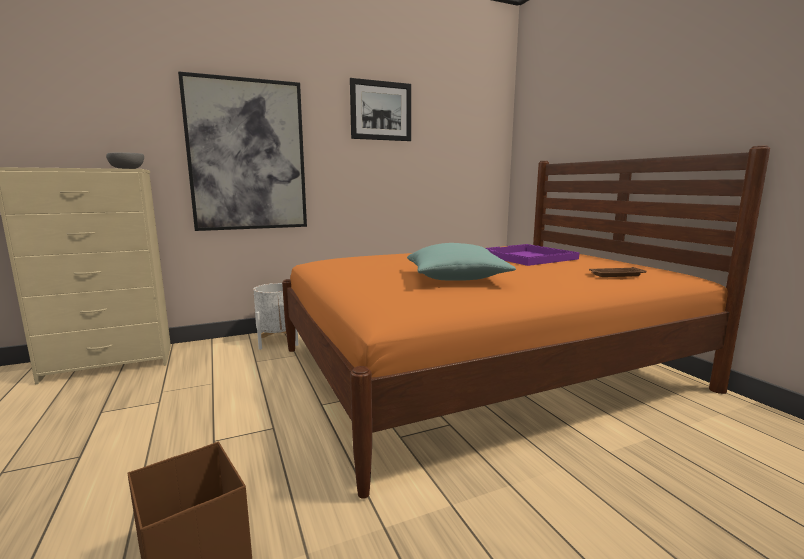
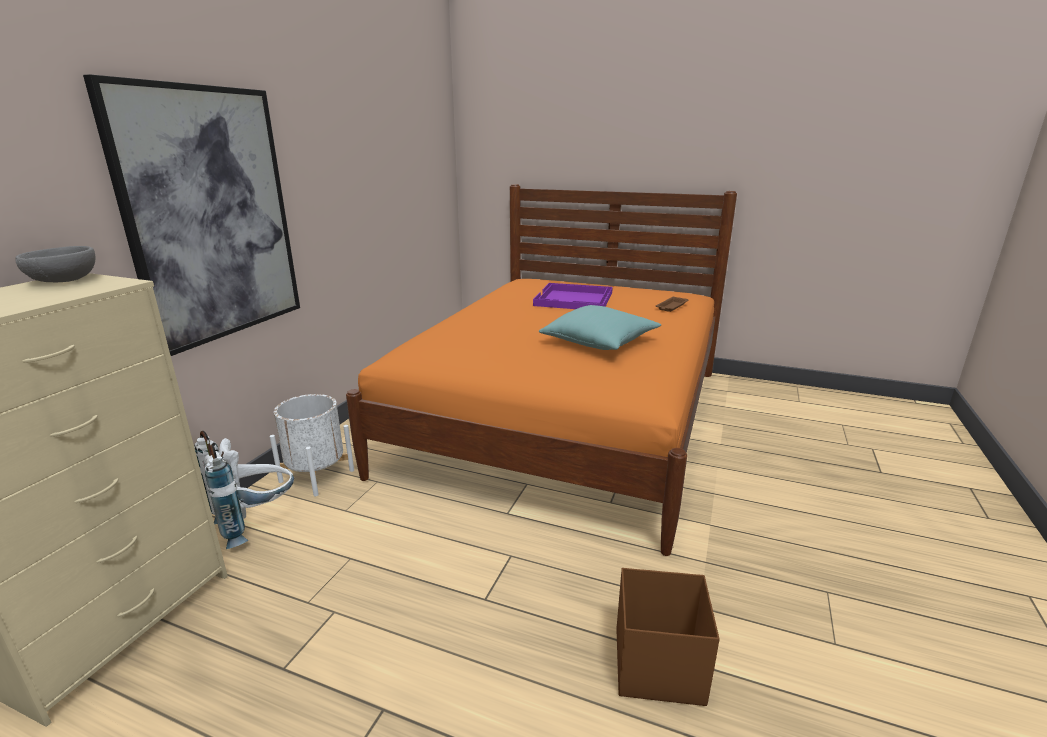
camera: 45 degrees left, 10 degrees up
picture [350,78,411,141] -> none
none -> white backpack [194,431,294,549]

